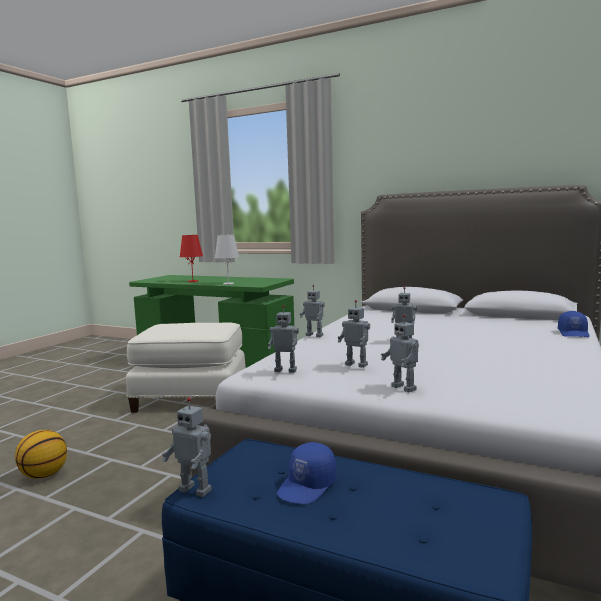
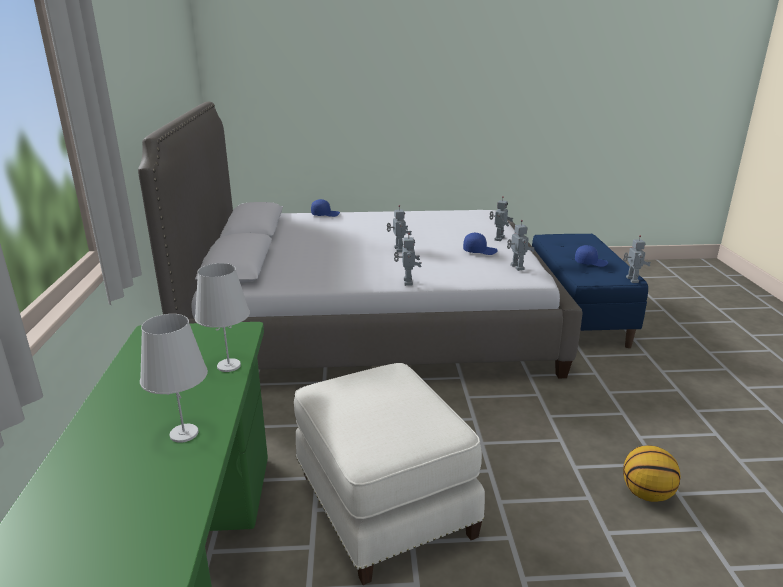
camera: 120 degrees left, 15 degrees up
red table lamp [180,235,203,282] -> white table lamp [140,314,208,443]
toy robot [338,300,370,368] -> blue cap [463,233,498,255]

